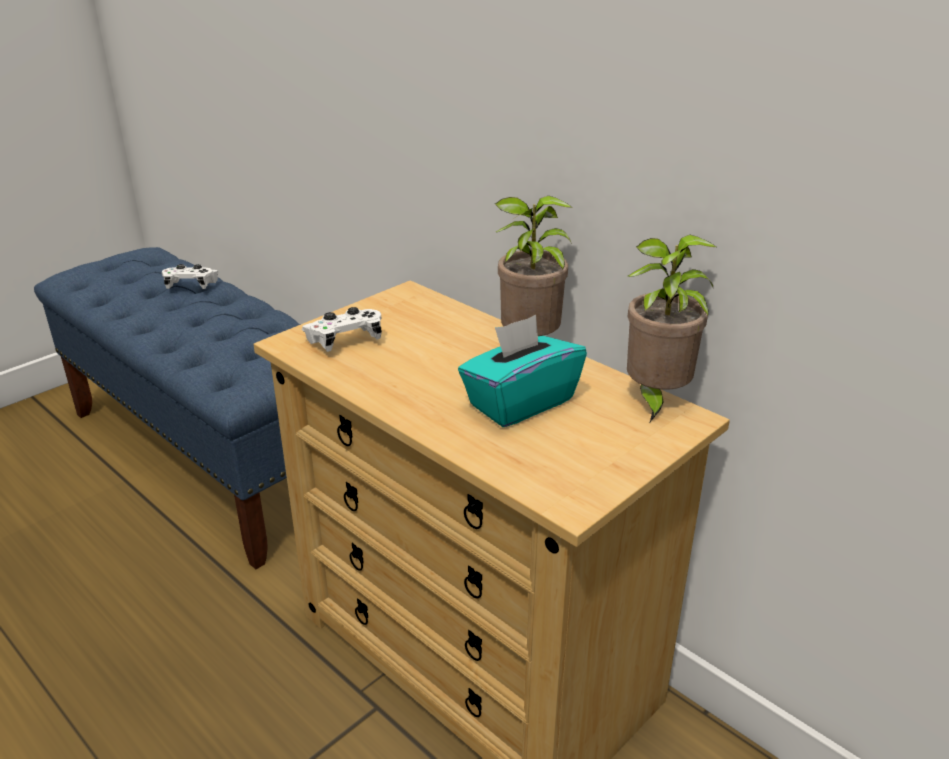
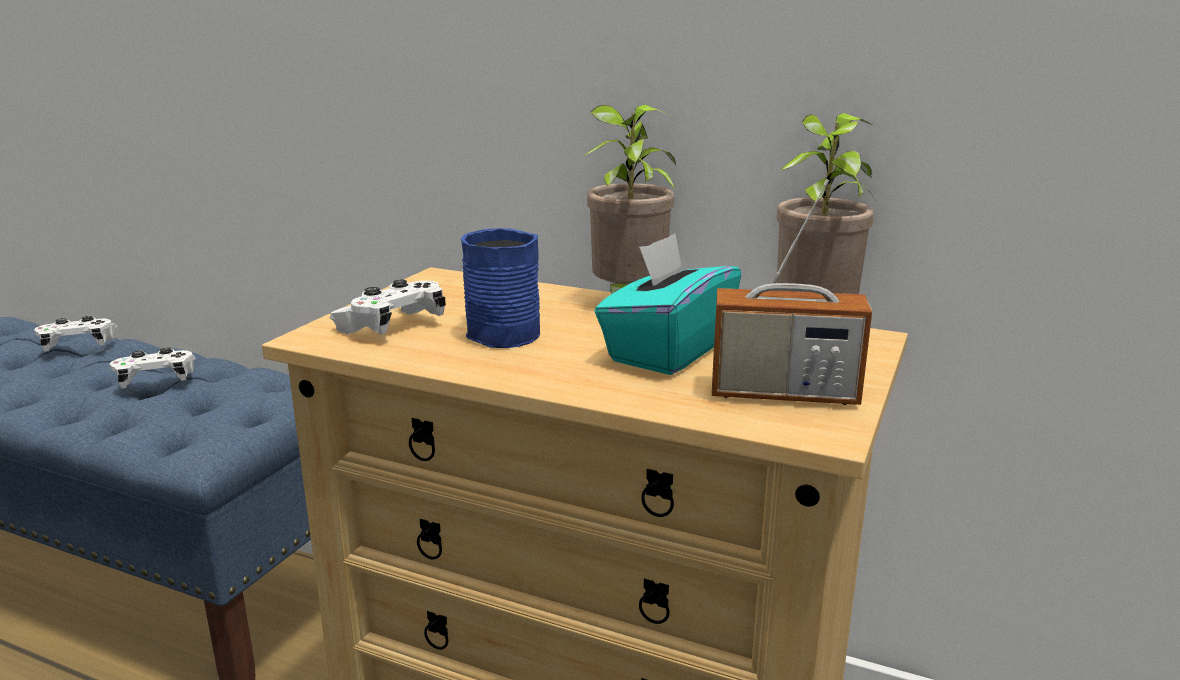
camera: 20 degrees left, 10 degrees down
none -> white game controller [110,347,196,388]
none -> blue mug [461,228,540,348]
none -> radio [712,179,872,405]

